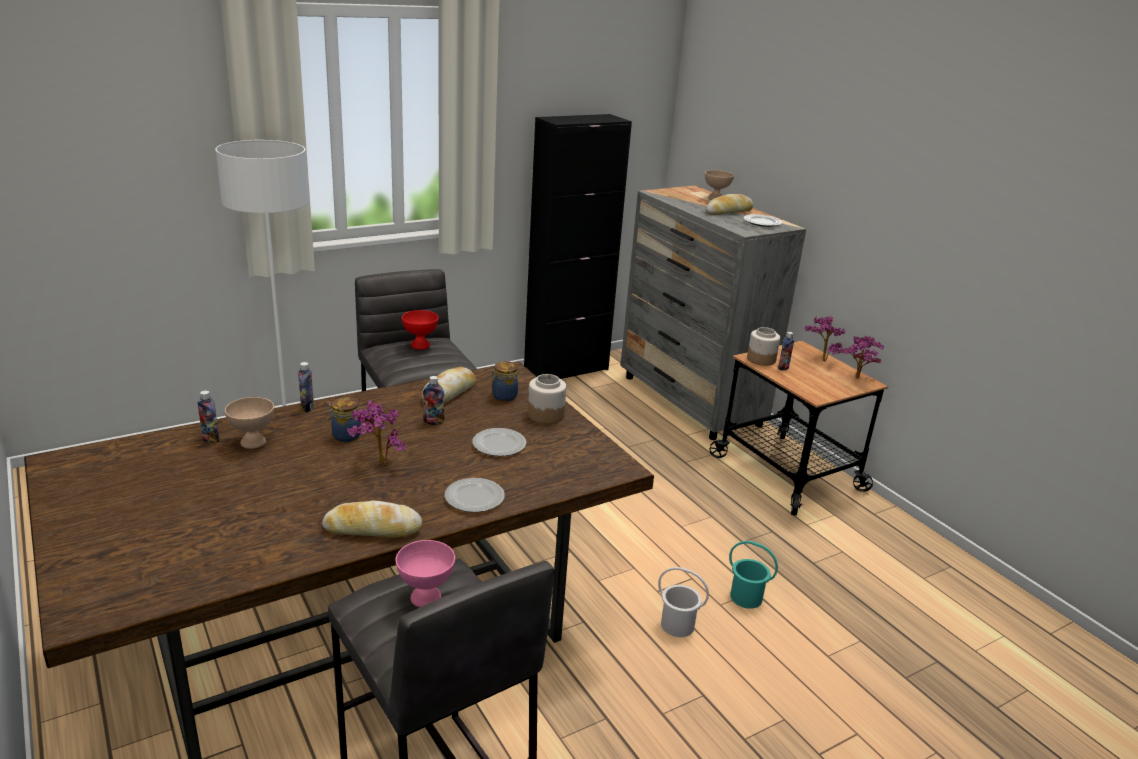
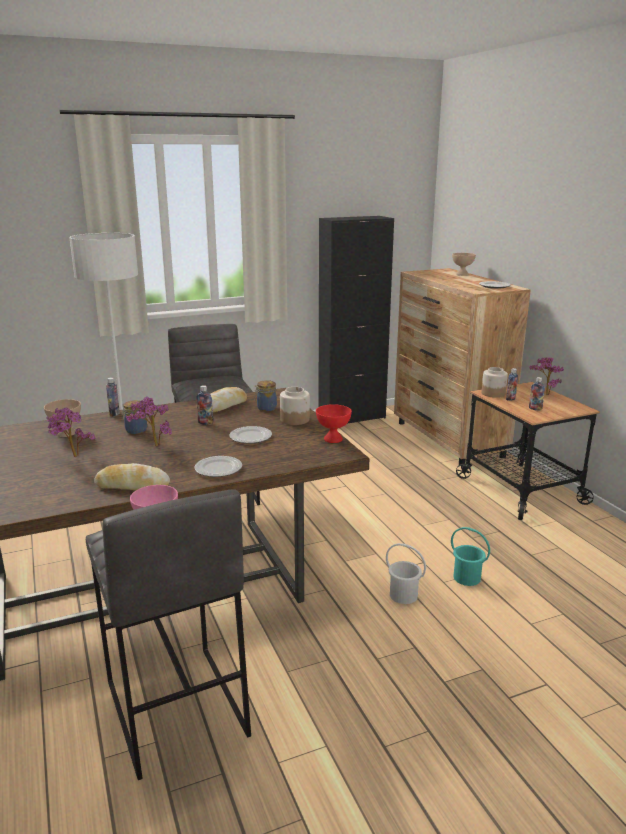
camera: 10 degrees right, 5 degrees down
bottle [197,391,220,444] -> bottle moved to [529,377,545,411]
red bowl [402,310,439,350] -> red bowl moved to [316,404,352,443]
grey dresser [620,185,806,440] -> brown dresser [394,268,531,466]
bread [705,194,753,215] -> none
potted plant [836,336,884,379] -> potted plant moved to [46,407,96,457]

